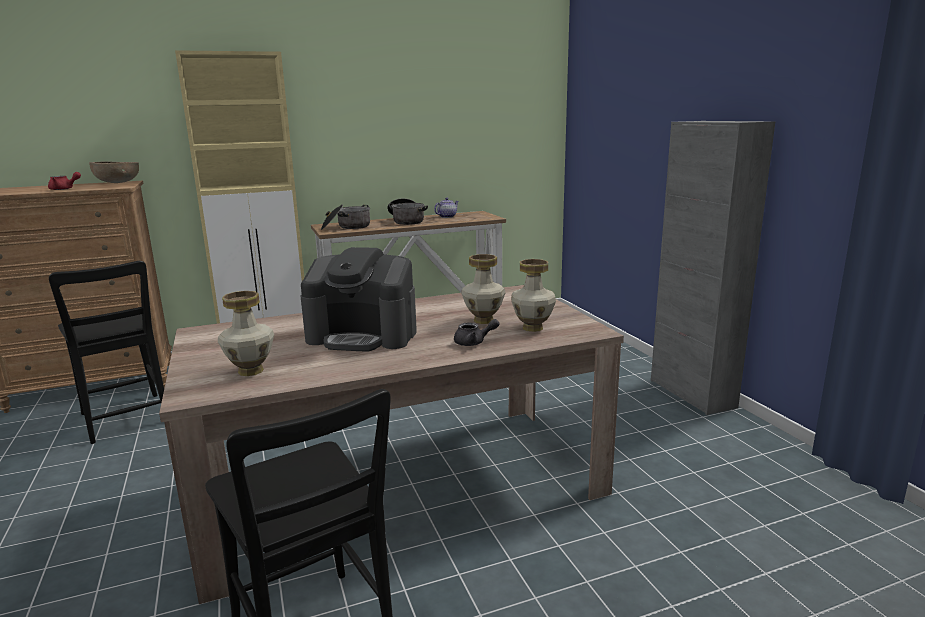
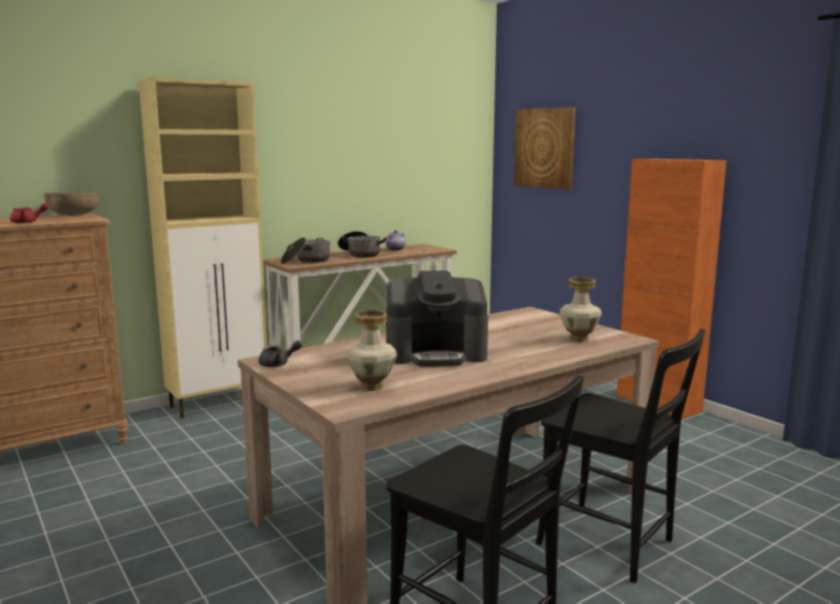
camera: 15 degrees left, 5 degrees down
black chair [49,261,164,444] -> black chair moved to [535,329,705,583]
grey teapot [454,319,499,346] -> grey teapot moved to [259,340,302,367]
vase [461,254,505,324] -> none
grey cabinet [651,121,775,415] -> orange cabinet [616,159,727,420]
none -> picture [514,107,576,190]

